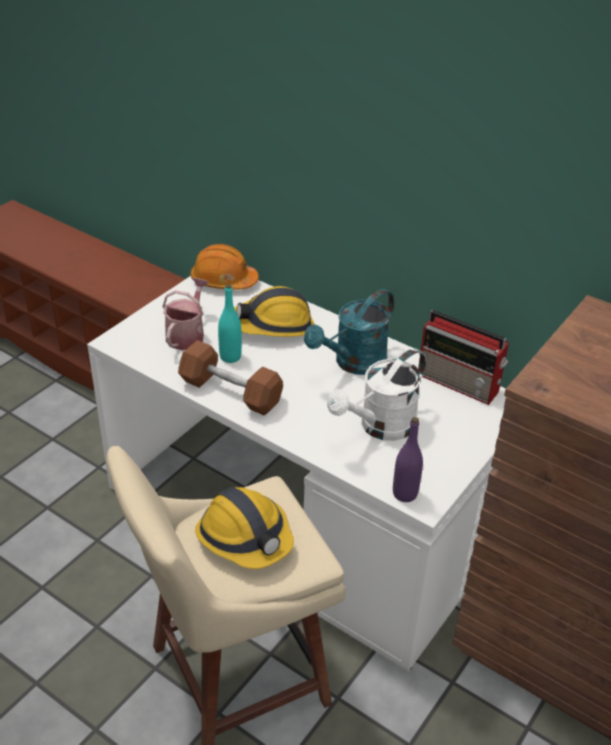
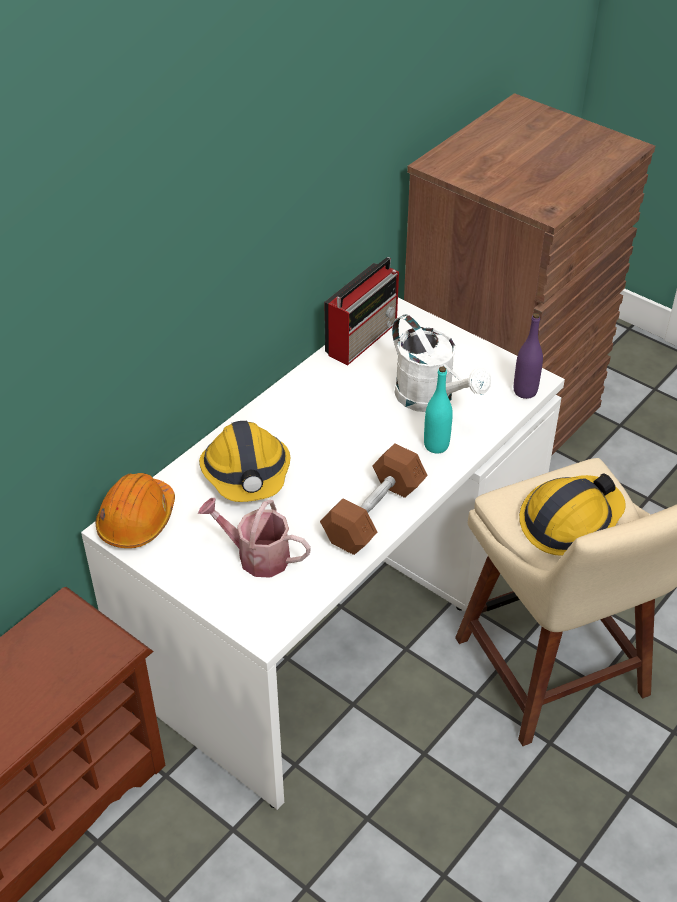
camera: 85 degrees left, 5 degrees up
turquoise bottle [218,284,242,363] -> turquoise bottle moved to [424,366,453,453]
turquoise watering can [304,289,394,375] -> none

